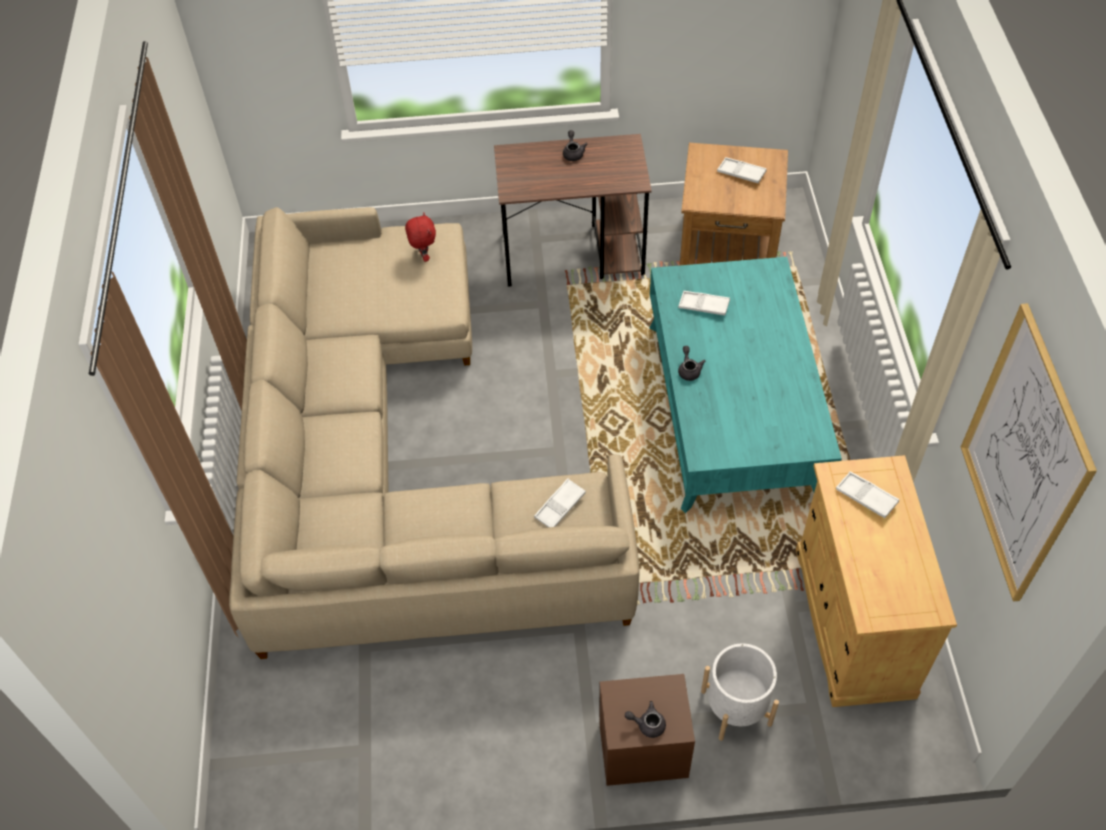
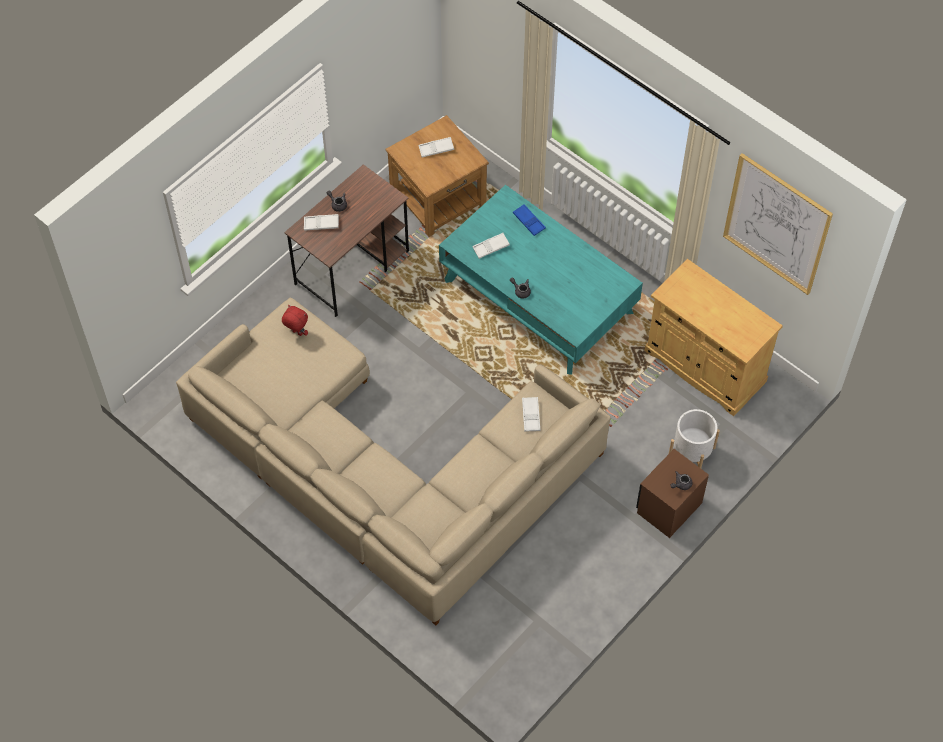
camera: 45 degrees left, 5 degrees up
white tray [836,471,899,518] -> white tray moved to [304,214,339,231]
none -> blue tray [513,204,546,236]

